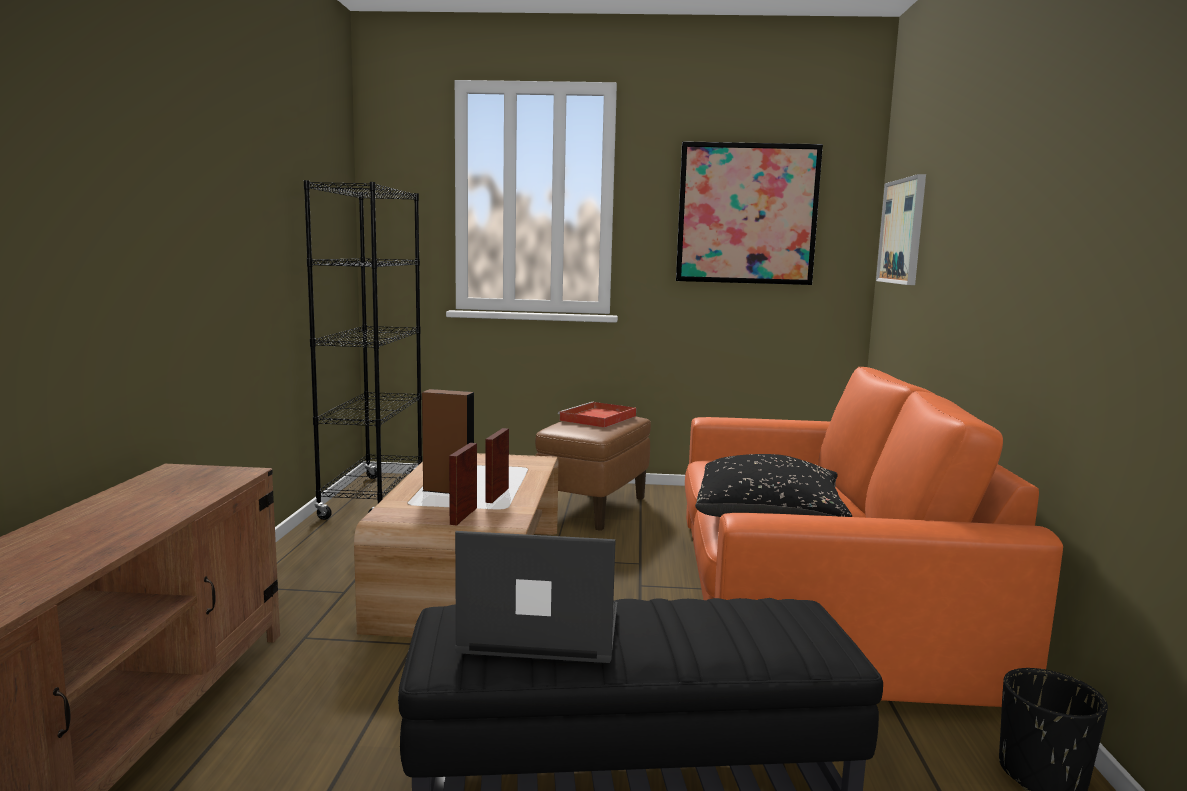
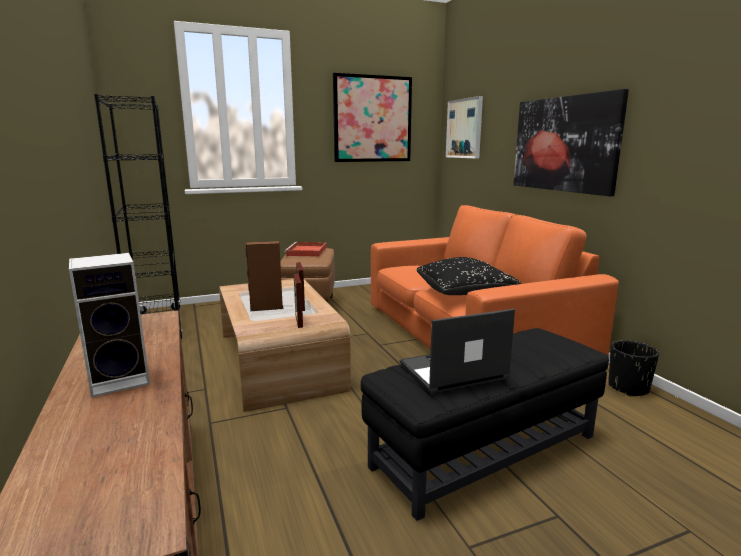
camera: 25 degrees left, 5 degrees up
none -> speaker [69,253,150,398]
none -> picture [514,89,629,196]

